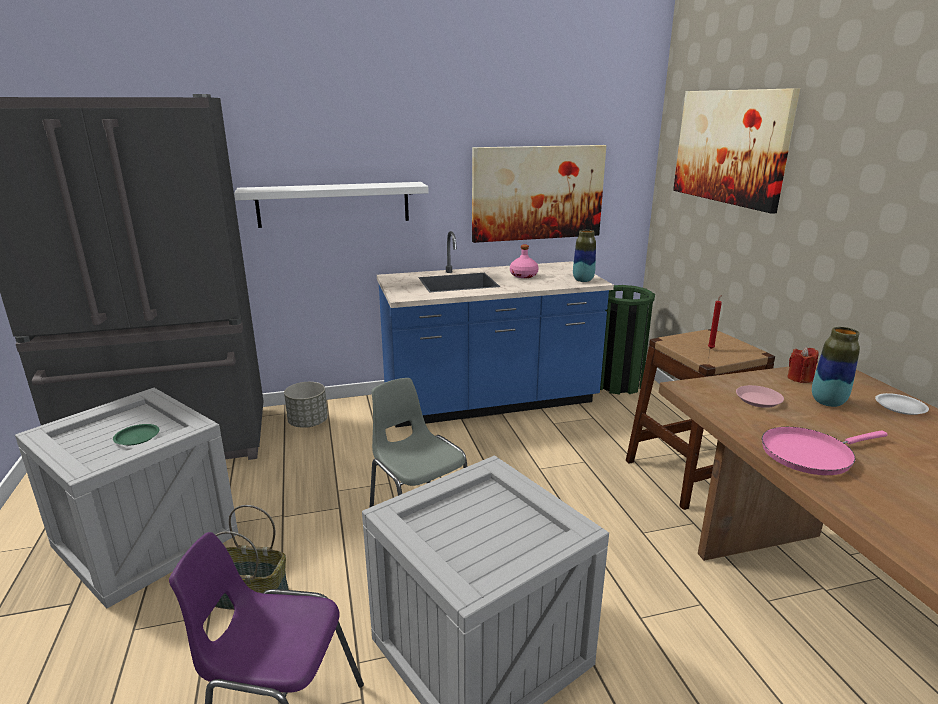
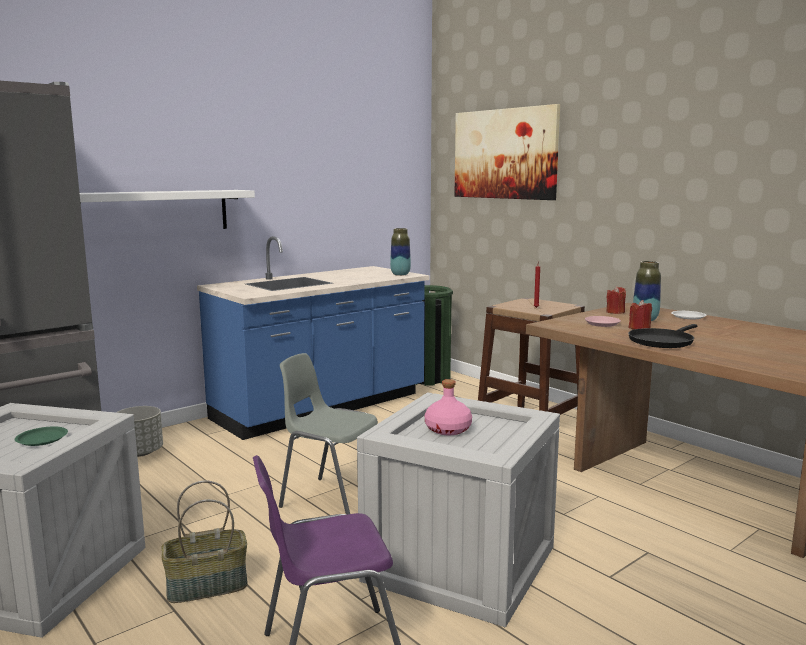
camera: 25 degrees left, 10 degrees down
picture [472,145,606,243] -> none
pink bottle [510,245,539,278] -> pink bottle moved to [425,379,472,435]
pink frying pan [762,427,888,475] -> black frying pan [628,324,697,348]
none -> red candle [629,300,652,330]

